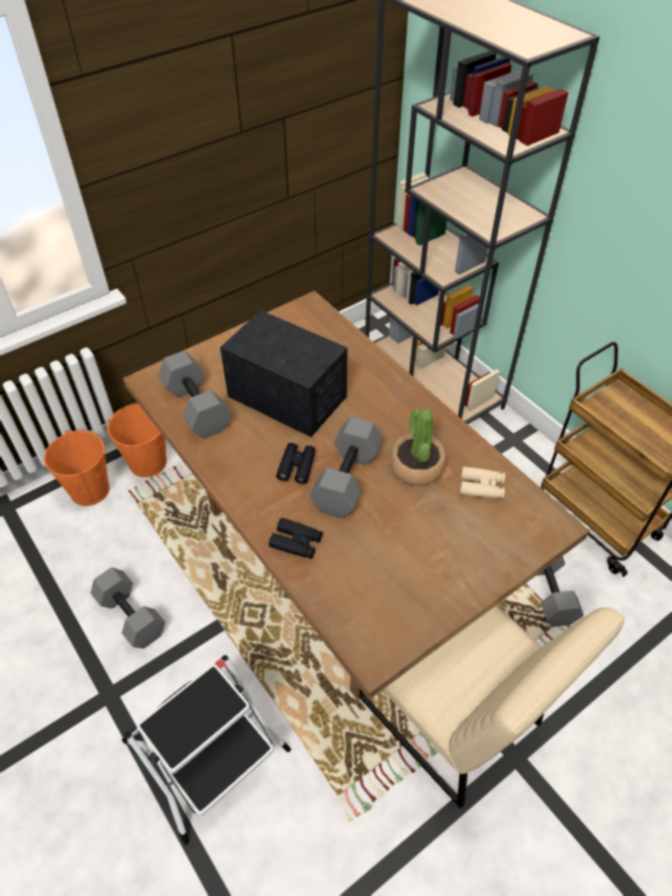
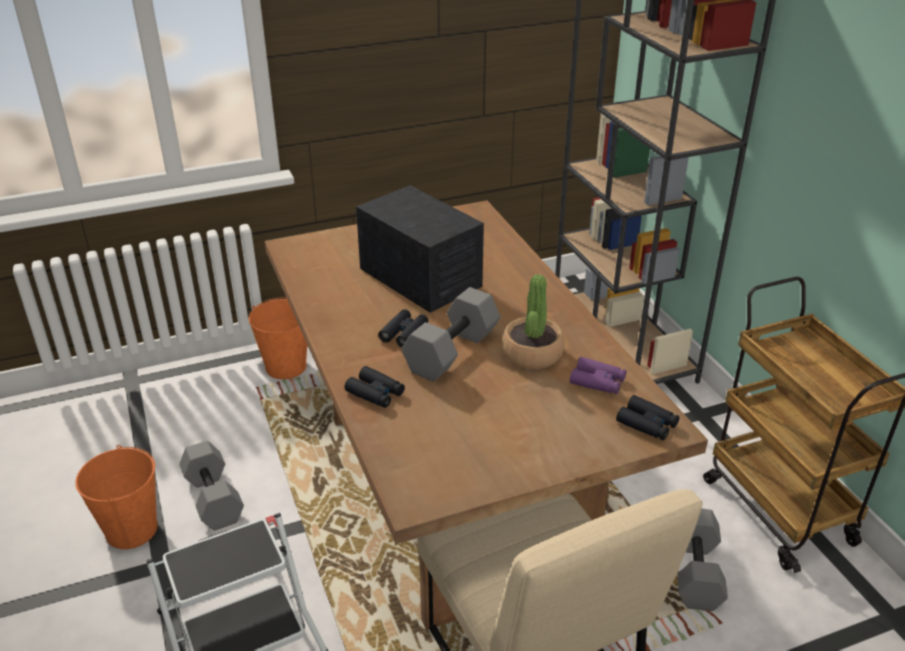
camera: 15 degrees right, 15 degrees down
orange bucket [44,430,110,506] -> orange bucket moved to [75,445,158,549]
grey dumbbell [158,351,231,439] -> none
beige binoculars [460,466,505,499] -> purple binoculars [570,357,626,394]
none -> black binoculars [616,395,679,440]

